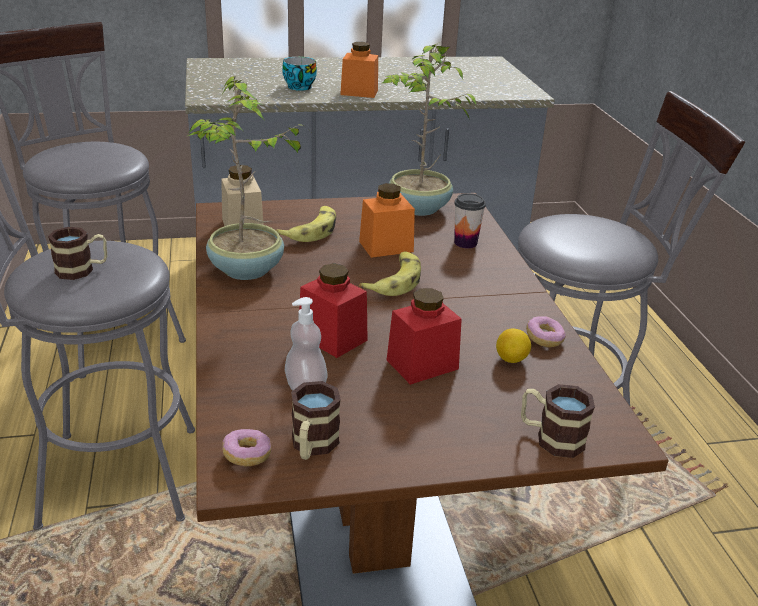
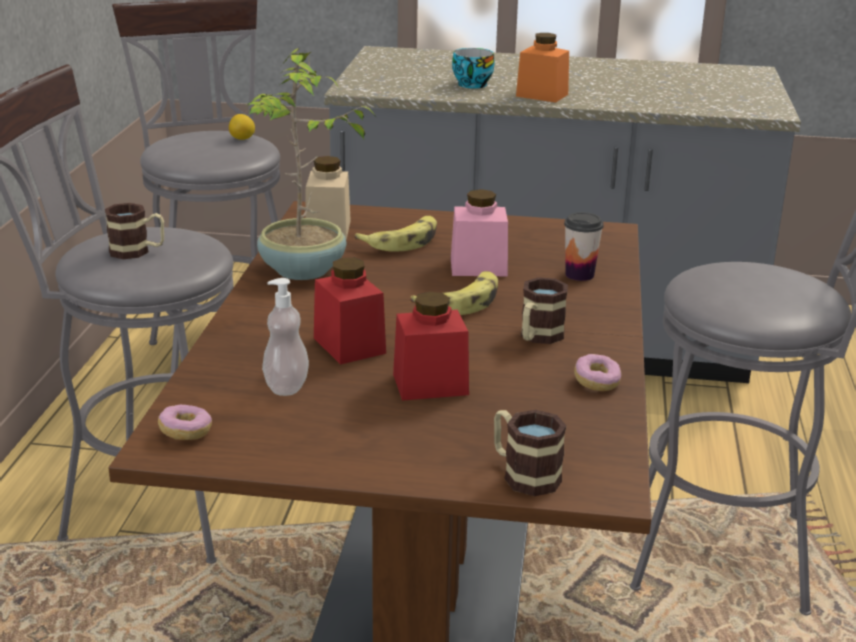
camera: 20 degrees right, 5 degrees down
mug [291,381,341,460] -> mug moved to [521,277,568,344]
orange jar [359,183,415,258] -> pink jar [451,189,508,276]
potted plant [383,42,477,216] -> none
lemon [496,329,531,363] -> lemon moved to [229,114,255,140]

